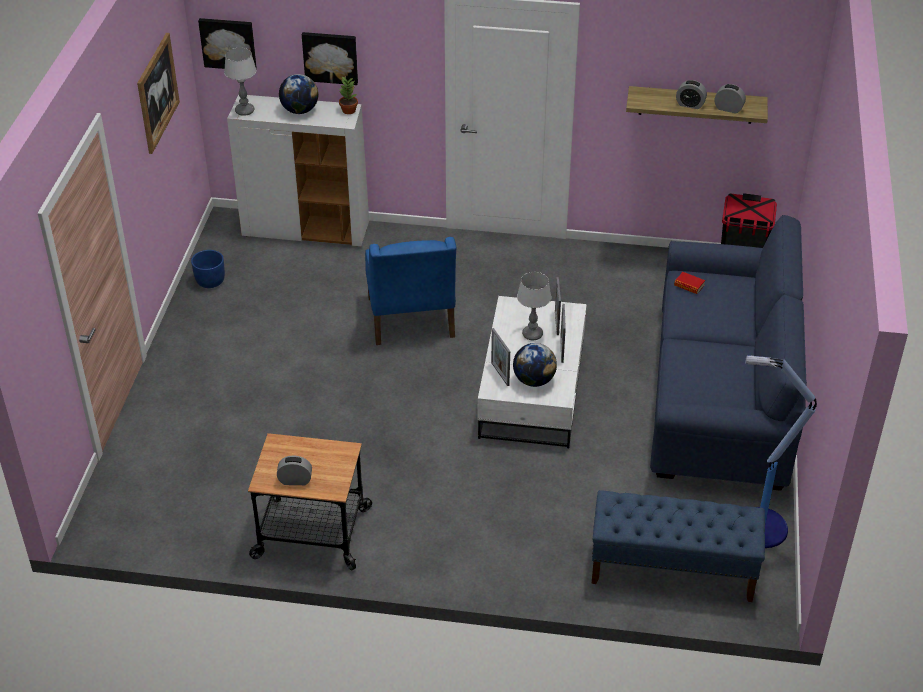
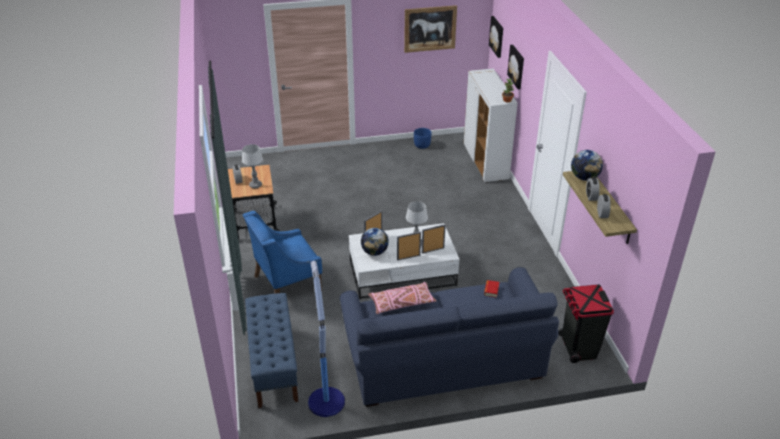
camera: 70 degrees right, 5 degrees down
table lamp [224,48,257,116] -> table lamp moved to [242,144,263,188]
globe [279,74,318,114] -> globe moved to [571,150,603,181]
blue armchair [365,237,456,345] -> blue armchair moved to [243,211,322,294]
none -> pink pillow [368,282,437,314]

